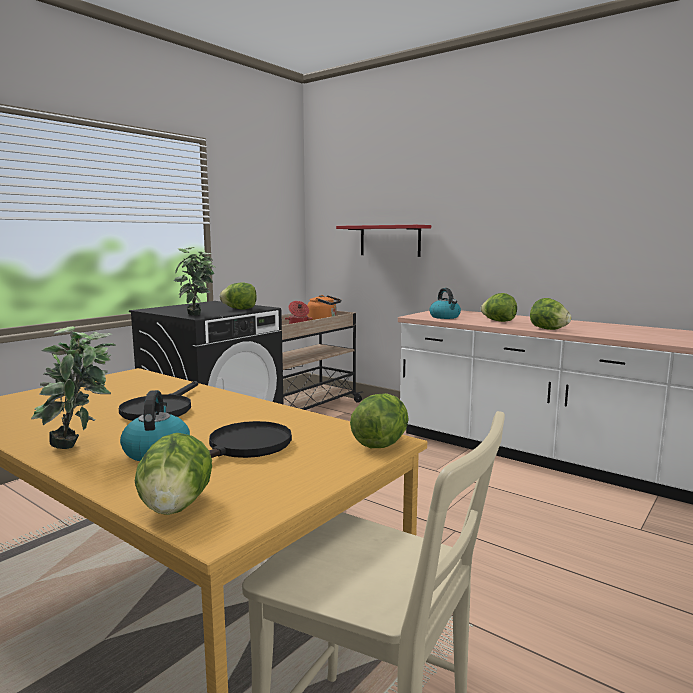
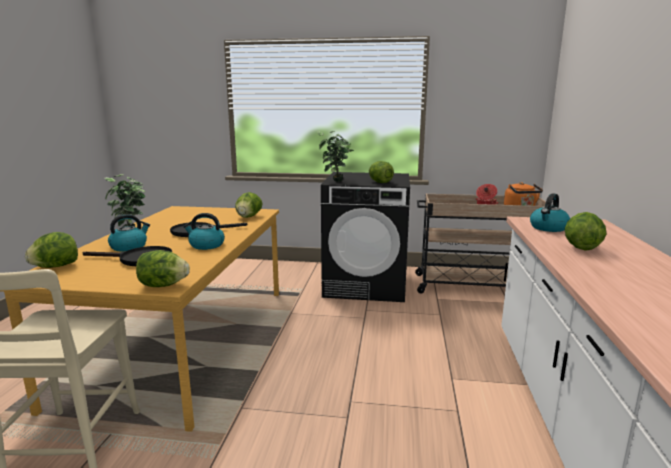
camera: 60 degrees right, 5 degrees up
red shelf [336,225,431,257] -> none
lettuce [530,298,571,330] -> lettuce moved to [235,192,263,218]
none -> kettle [183,213,225,250]

